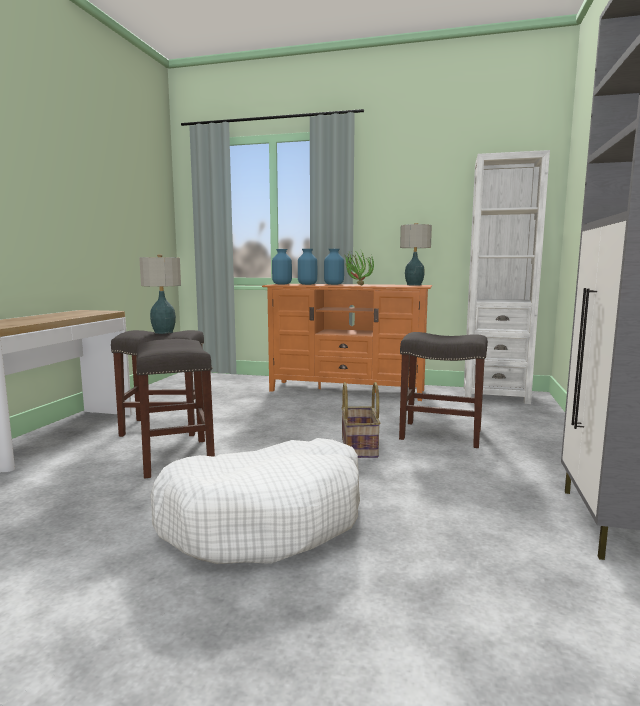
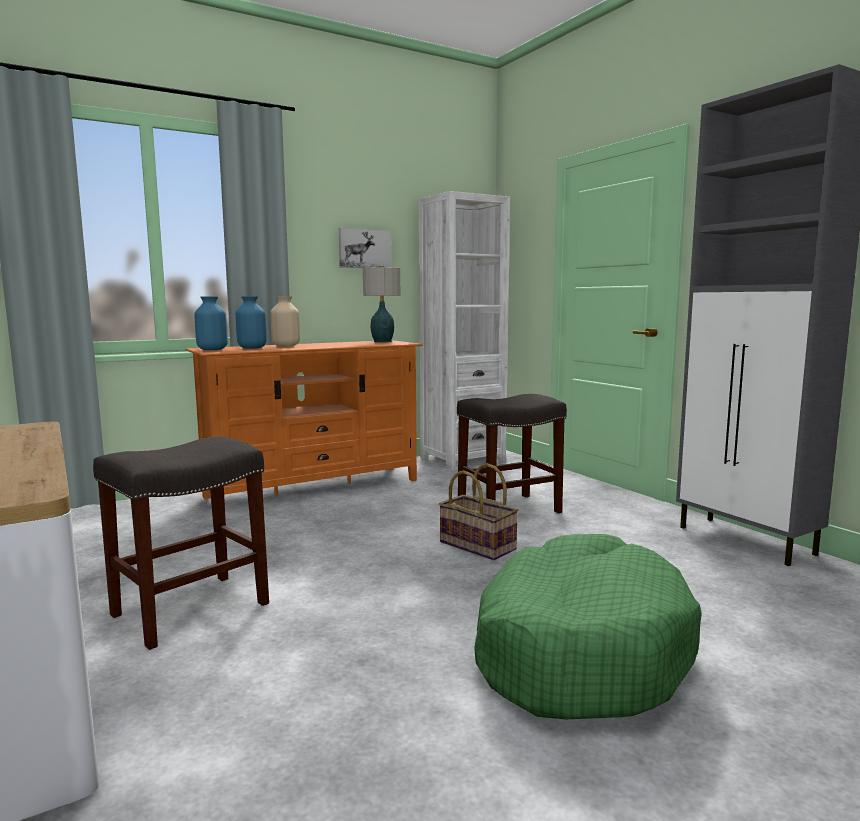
camera: 45 degrees left, 0 degrees up
grey stool [136,339,215,479] -> none
table lamp [139,255,181,334] -> none
white dog bed [150,438,360,564] -> green dog bed [474,534,702,719]
blue vase [324,249,344,285] -> beige vase [270,296,300,347]
potted plant [344,251,374,285] -> none
none -> picture [339,228,391,268]

